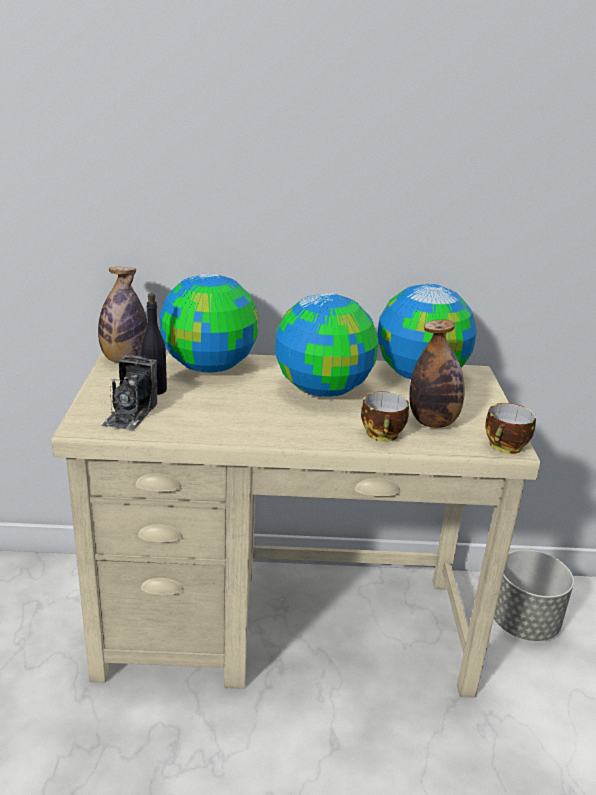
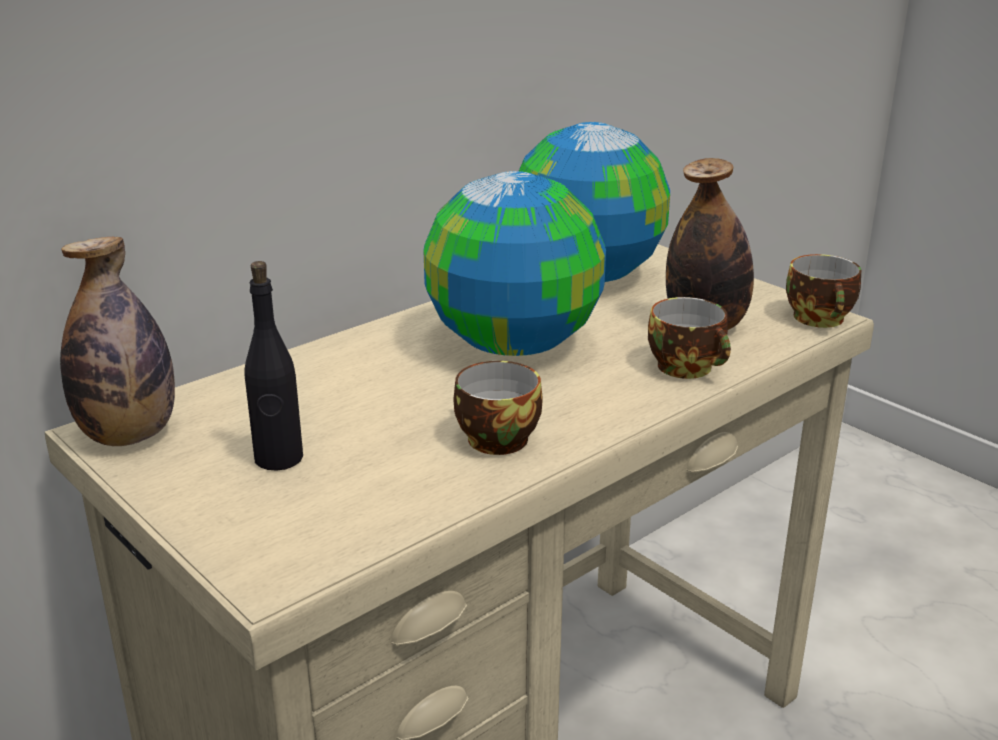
camera: 40 degrees left, 0 degrees up
camera [101,355,157,430] -> none
globe [160,273,258,372] -> none
grey planter [494,550,574,641] -> none
none -> cup [453,361,542,455]

